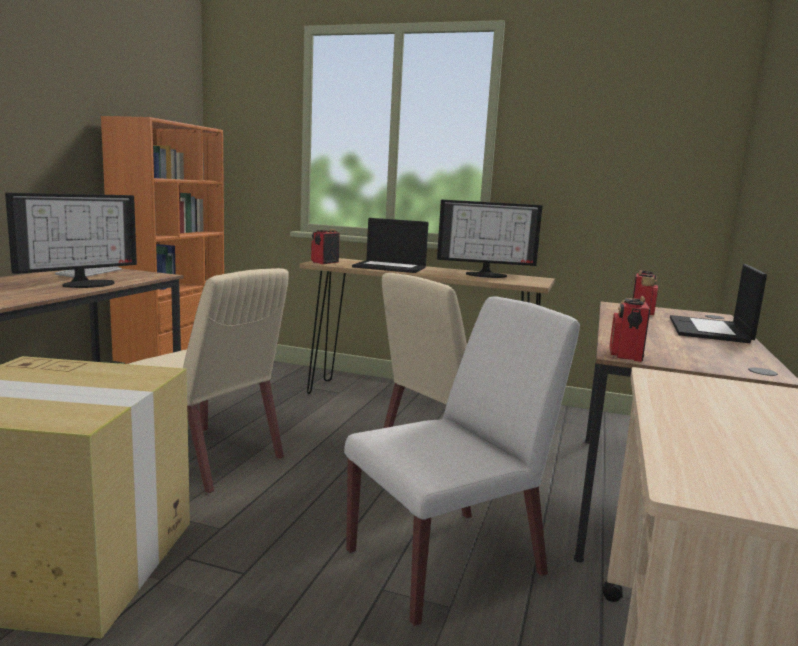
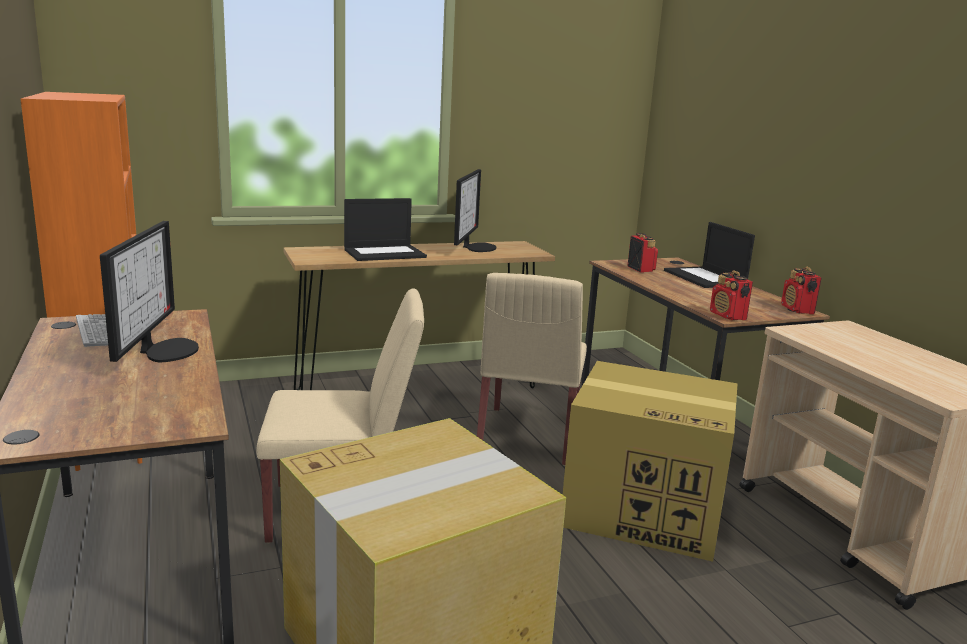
camera: 40 degrees left, 5 degrees up
radio [311,229,340,264] -> radio moved to [781,267,822,314]
white chair [344,296,580,626] -> cardboard box [563,361,738,562]
monitor [437,200,542,278] -> monitor turned 45 degrees counterclockwise [454,169,496,252]

